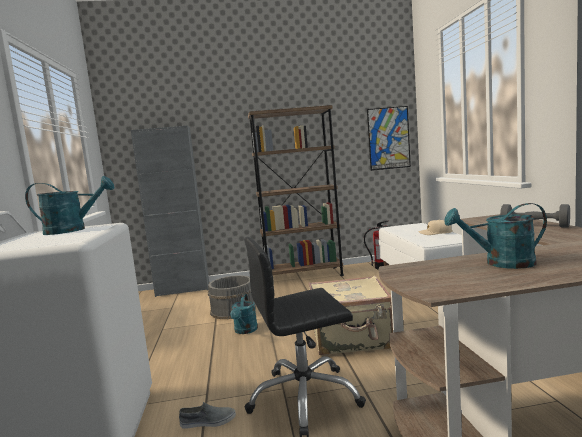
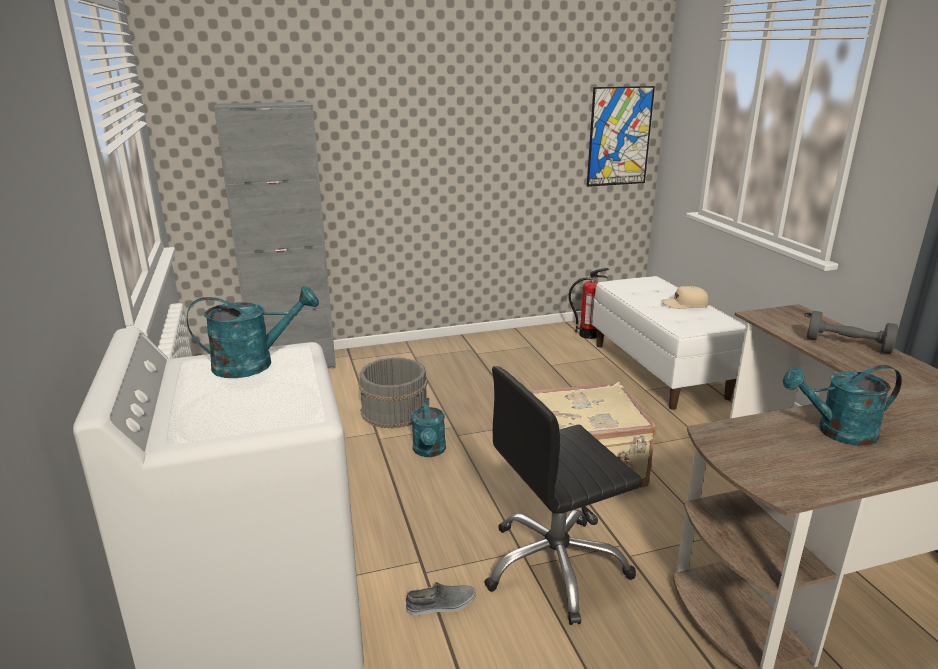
camera: 10 degrees left, 15 degrees up
brown bookcase [248,105,344,276] -> none

